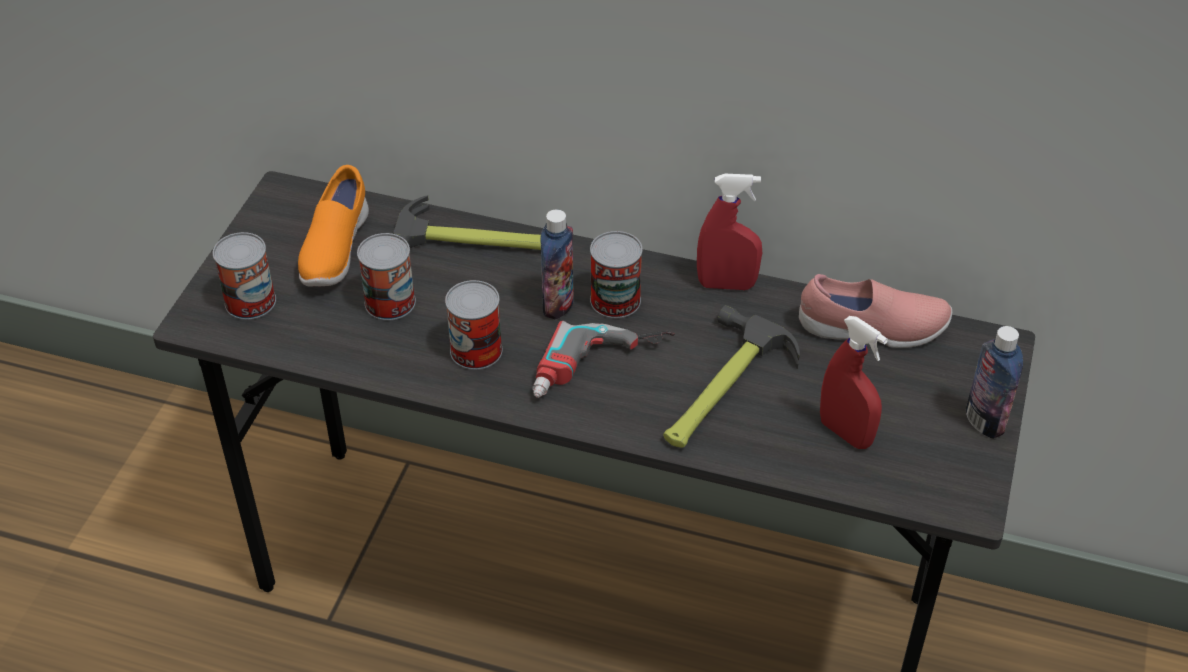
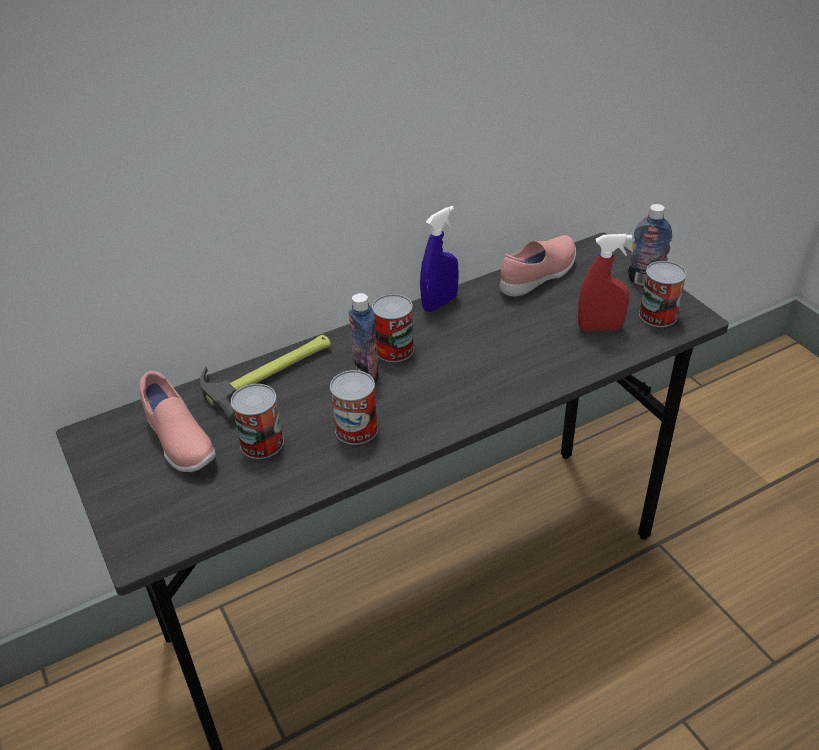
camera: 45 degrees left, 5 degrees down
can [213,232,276,320] -> can moved to [639,261,687,327]
orange shoe [298,165,369,287] -> pink shoe [139,371,216,472]
power drill [532,321,675,398] -> none
hammer [663,305,800,448] -> none
red spray bottle [697,174,762,290] -> blue spray bottle [420,206,459,312]

